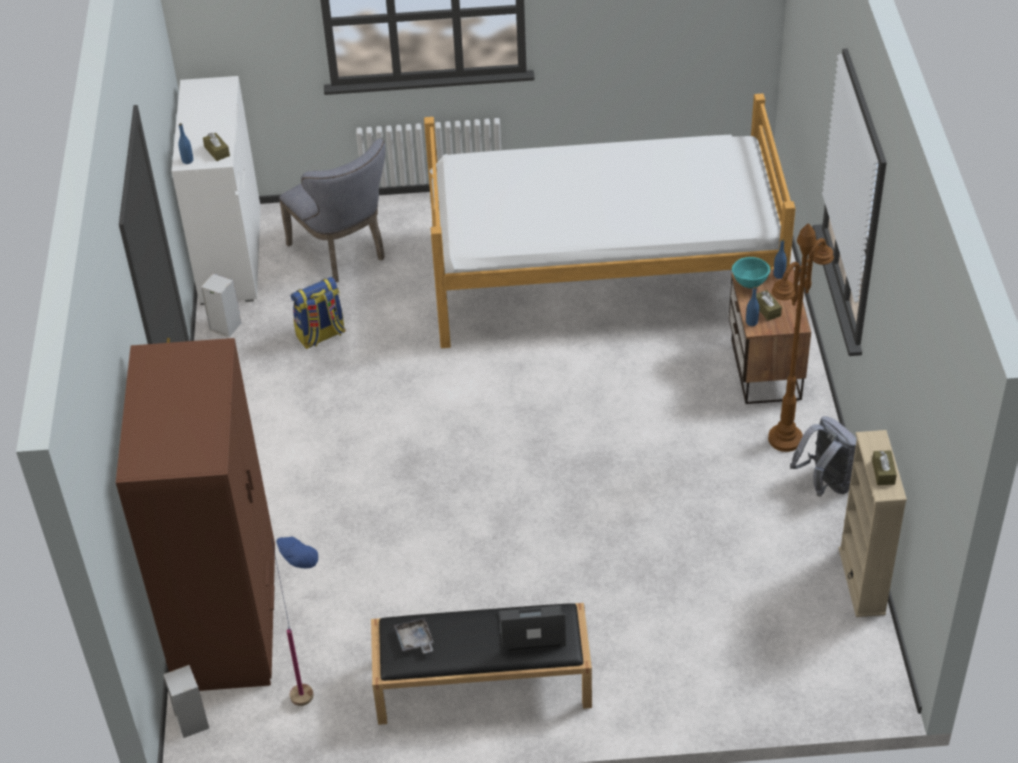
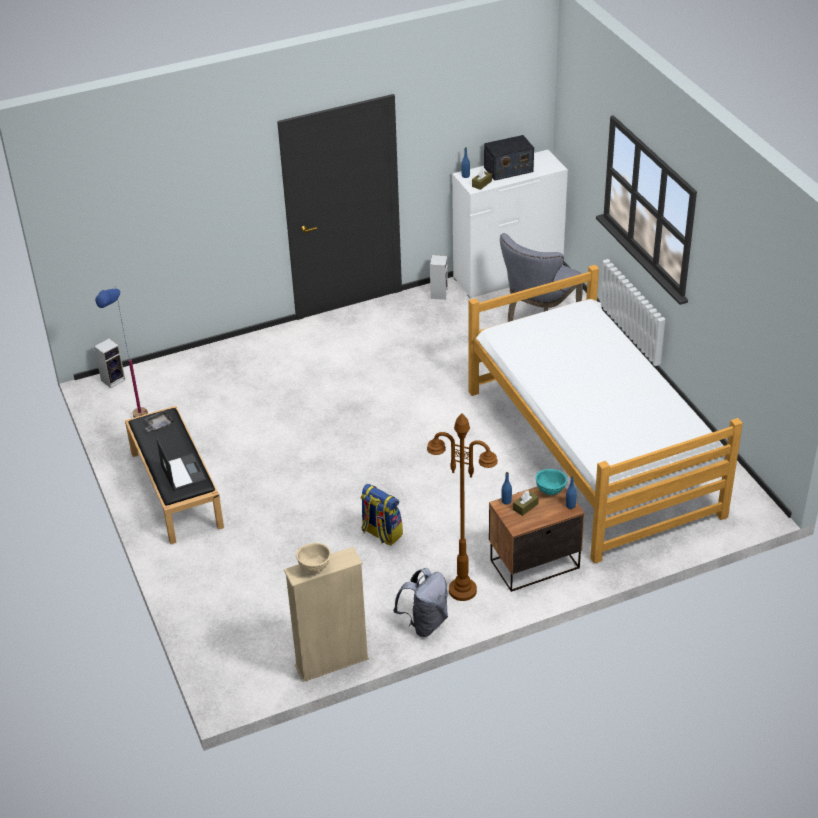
camera: 70 degrees right, 5 degrees down
brown wardrobe [116,338,275,691] -> none
backpack [291,277,345,349] -> backpack moved to [361,484,403,546]
brown tissue box [872,451,897,485] -> beige bowl [296,543,331,573]
none -> radio [484,135,534,181]

